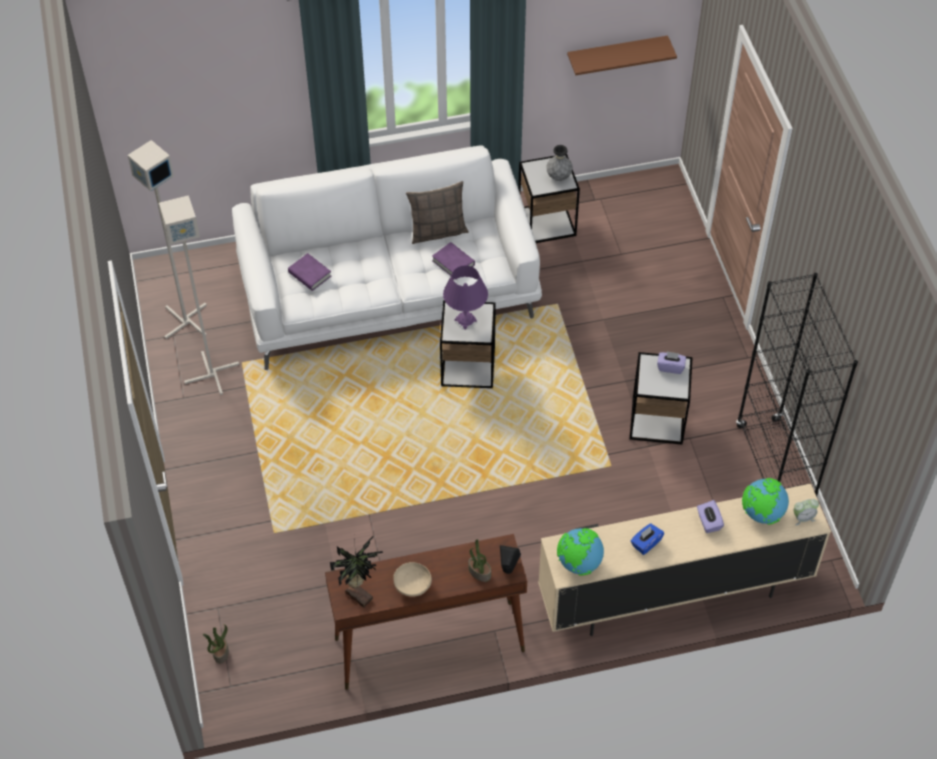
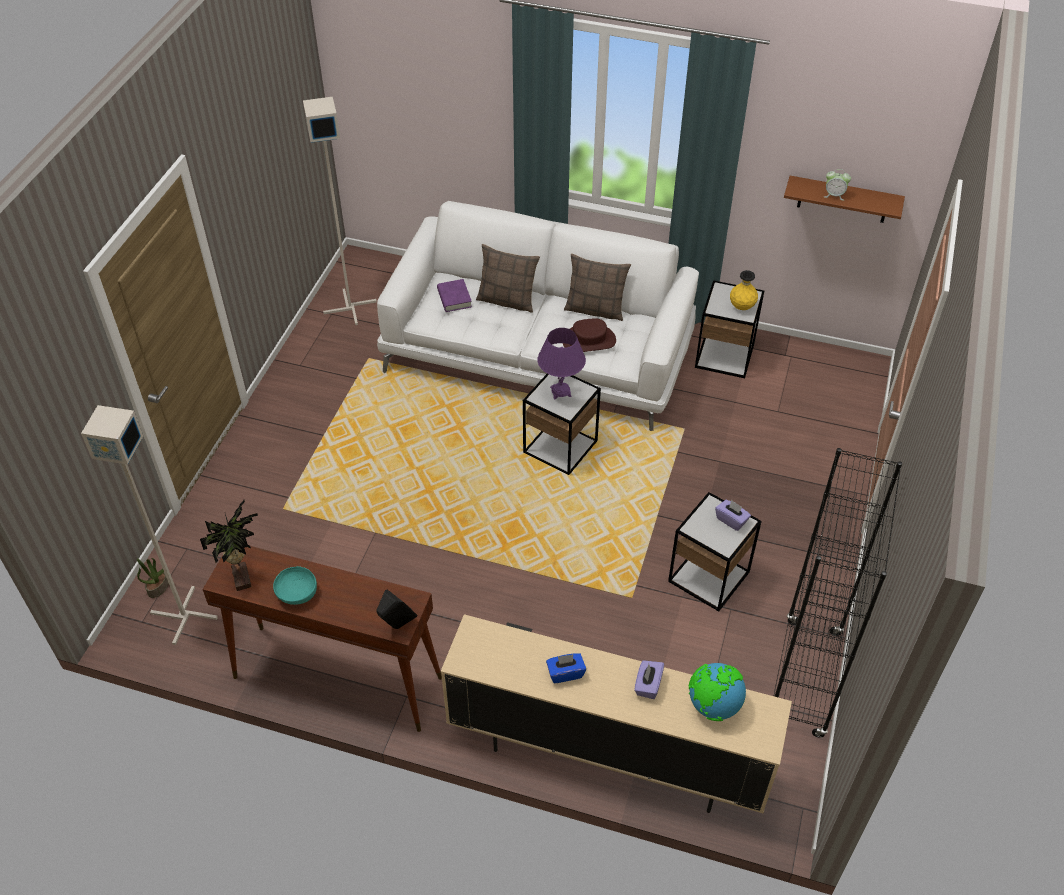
camera: 30 degrees right, 5 degrees down
grey floor lamp [159,195,239,395] -> grey floor lamp moved to [81,405,218,645]
beige bowl [393,562,432,597] -> turquoise bowl [273,566,317,605]
purple book [432,242,475,280] -> brown hat [563,318,616,352]
potted plant [469,539,491,582] -> none
grey vase [546,145,573,181] -> yellow vase [730,270,758,310]
globe [557,528,604,575] -> none
alarm clock [794,499,819,525] -> alarm clock moved to [824,169,851,201]
none -> pillow [476,244,540,313]

